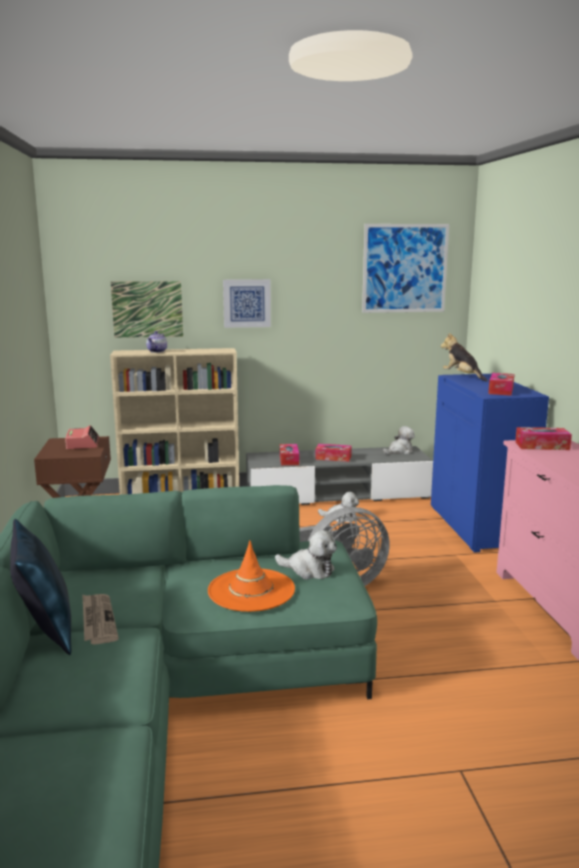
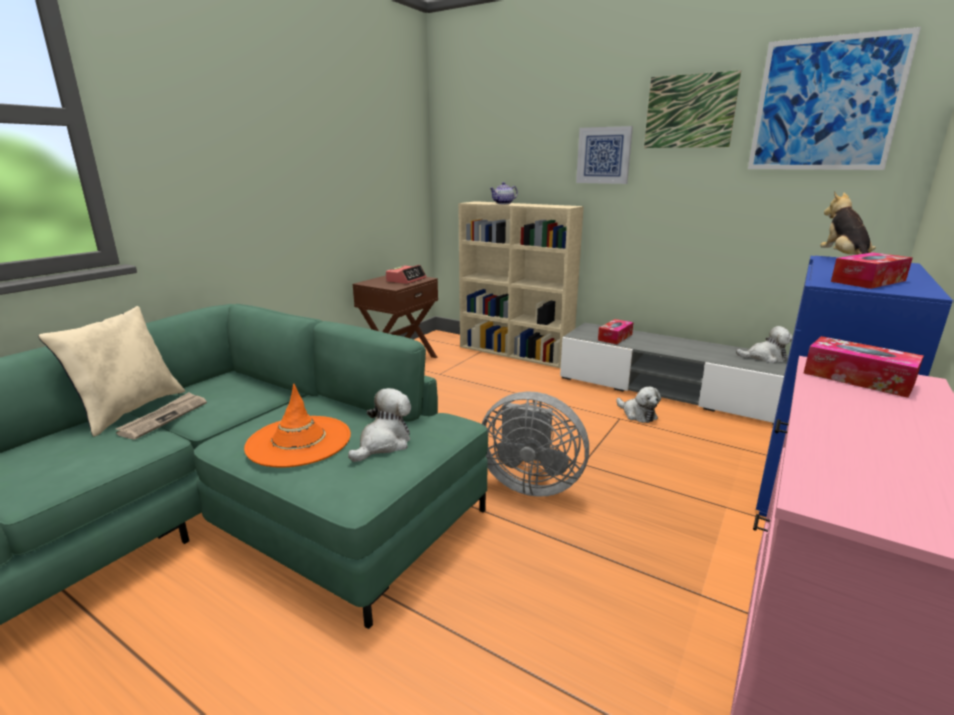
camera: 40 degrees right, 5 degrees up
blue pillow [10,519,71,655] -> beige pillow [38,306,185,437]
picture [111,281,183,338] -> picture moved to [644,70,741,148]
plush toy [275,530,337,580] -> plush toy turned 120 degrees counterclockwise [348,388,411,462]
tissue box [315,444,352,462] -> none

